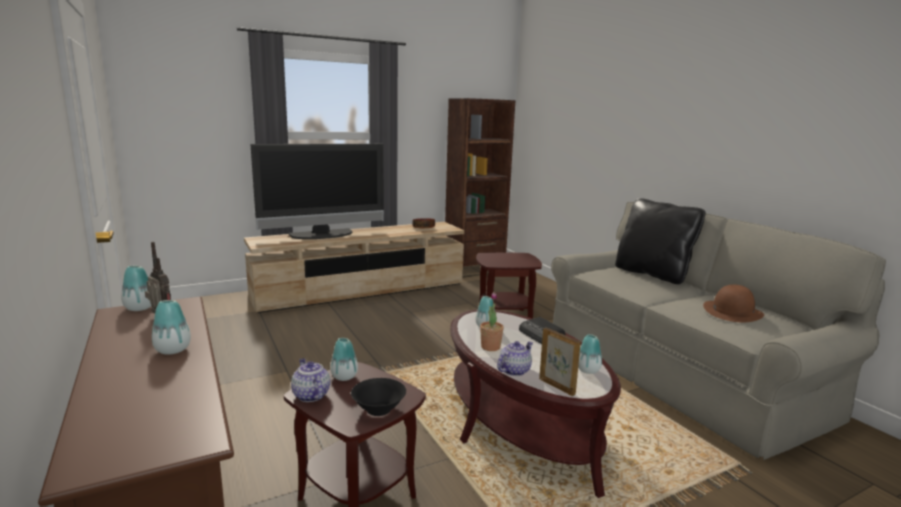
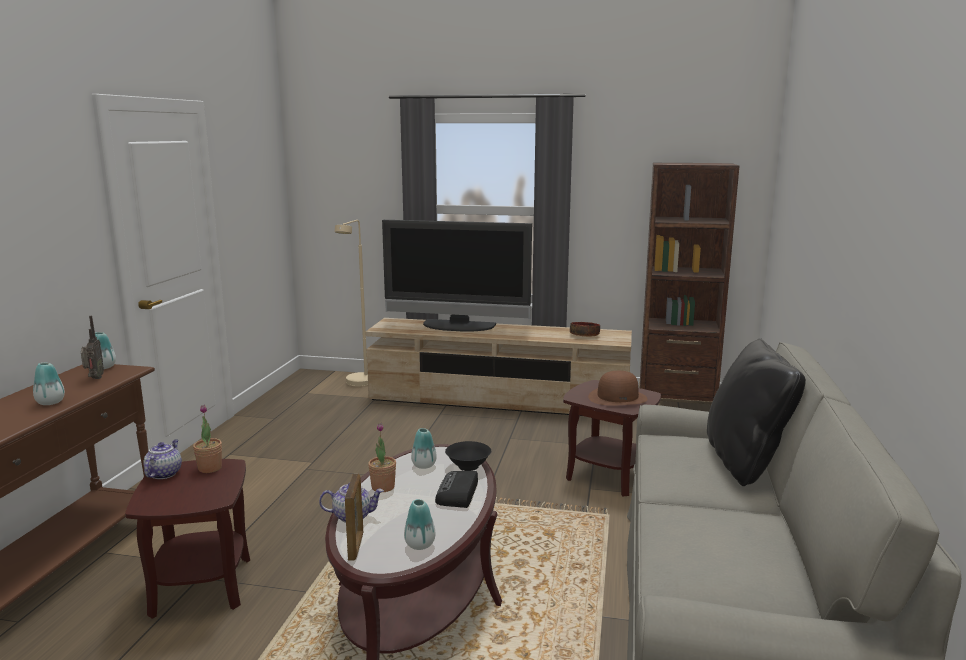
camera: 40 degrees right, 0 degrees up
vase [330,338,358,381] -> potted plant [193,404,222,473]
black bowl [351,378,406,416] -> black bowl moved to [445,441,491,471]
brown hat [703,284,764,322] -> brown hat moved to [588,371,648,406]
none -> beige floor lamp [335,220,368,386]

